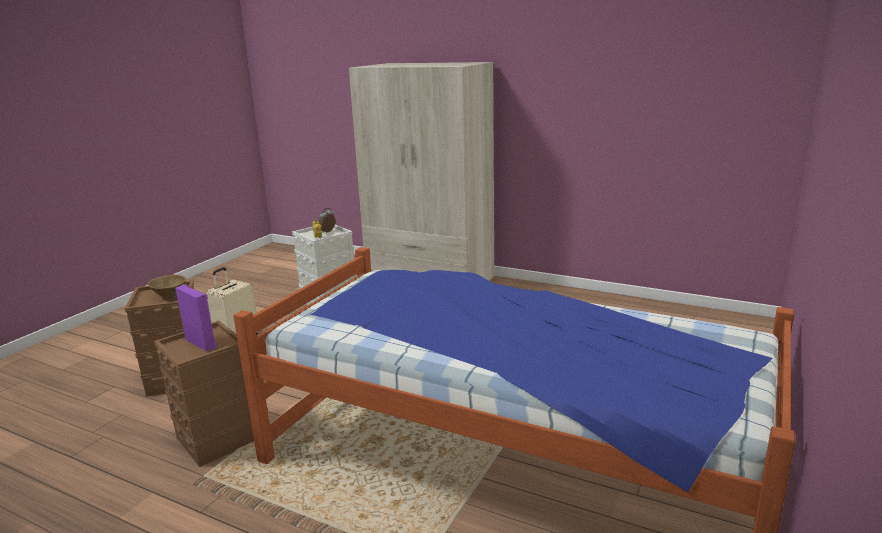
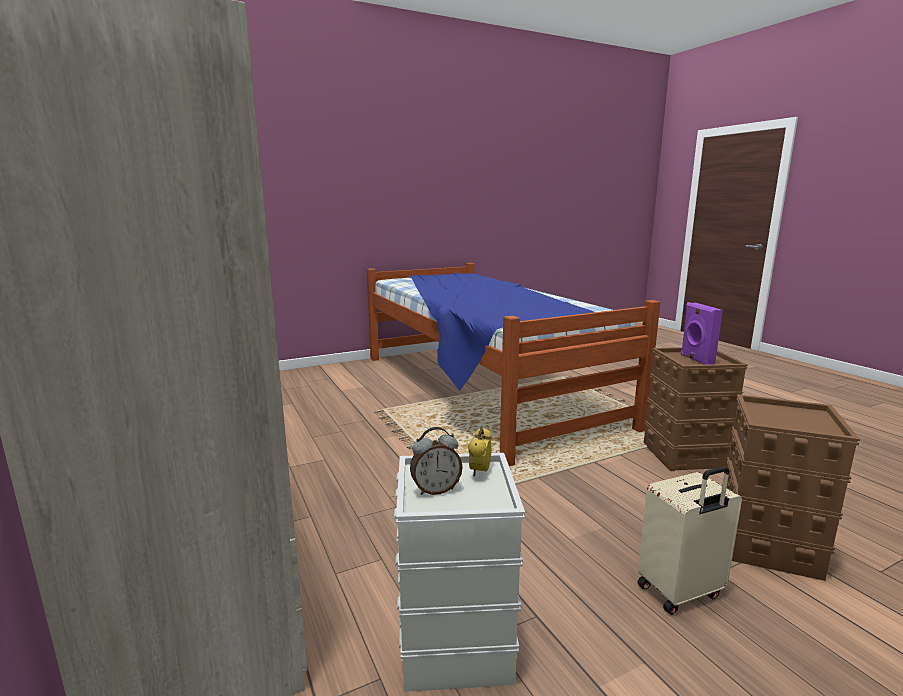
camera: 145 degrees left, 5 degrees down
brown bowl [147,275,186,298] -> none

